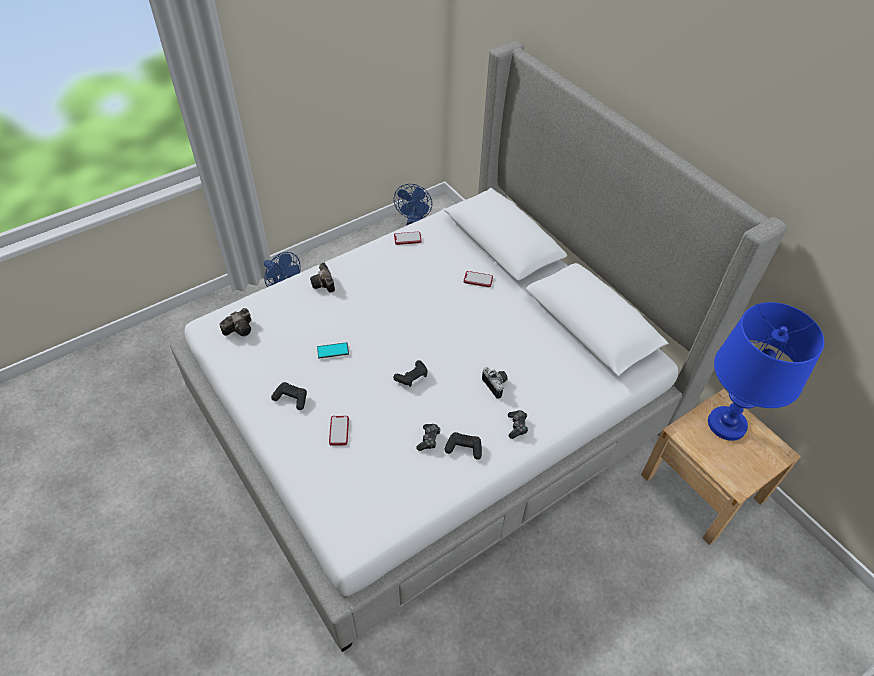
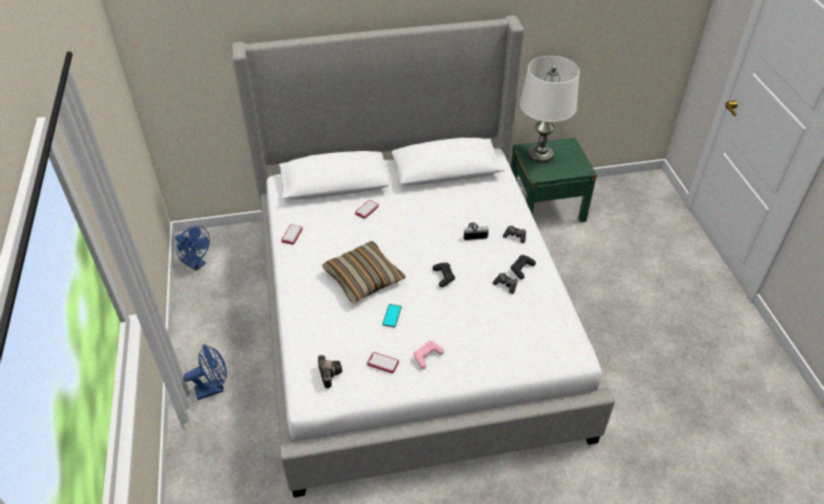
camera: 65 degrees left, 5 degrees down
black game controller [271,382,307,410] -> pink game controller [414,341,444,369]
camera [310,263,335,293] -> none
phone [329,416,349,446] -> phone moved to [367,352,399,373]
beige nightstand [641,389,801,545] -> green nightstand [511,138,597,223]
blue table lamp [708,302,824,441] -> white table lamp [520,56,579,163]
none -> pillow [322,241,405,304]

